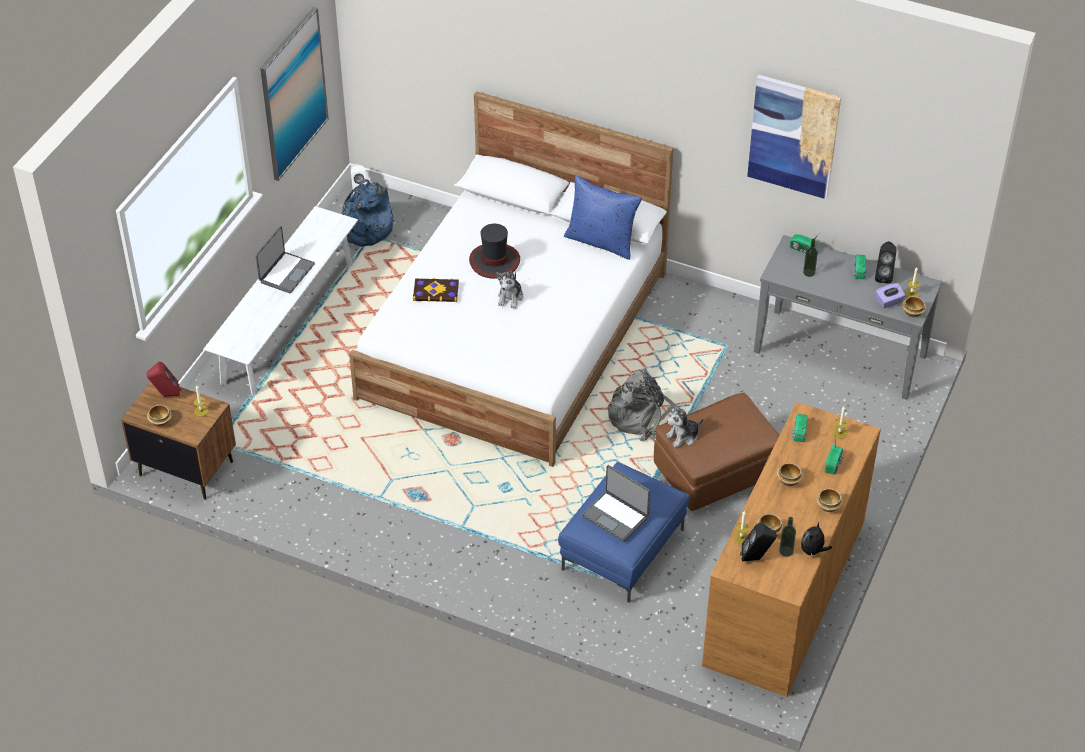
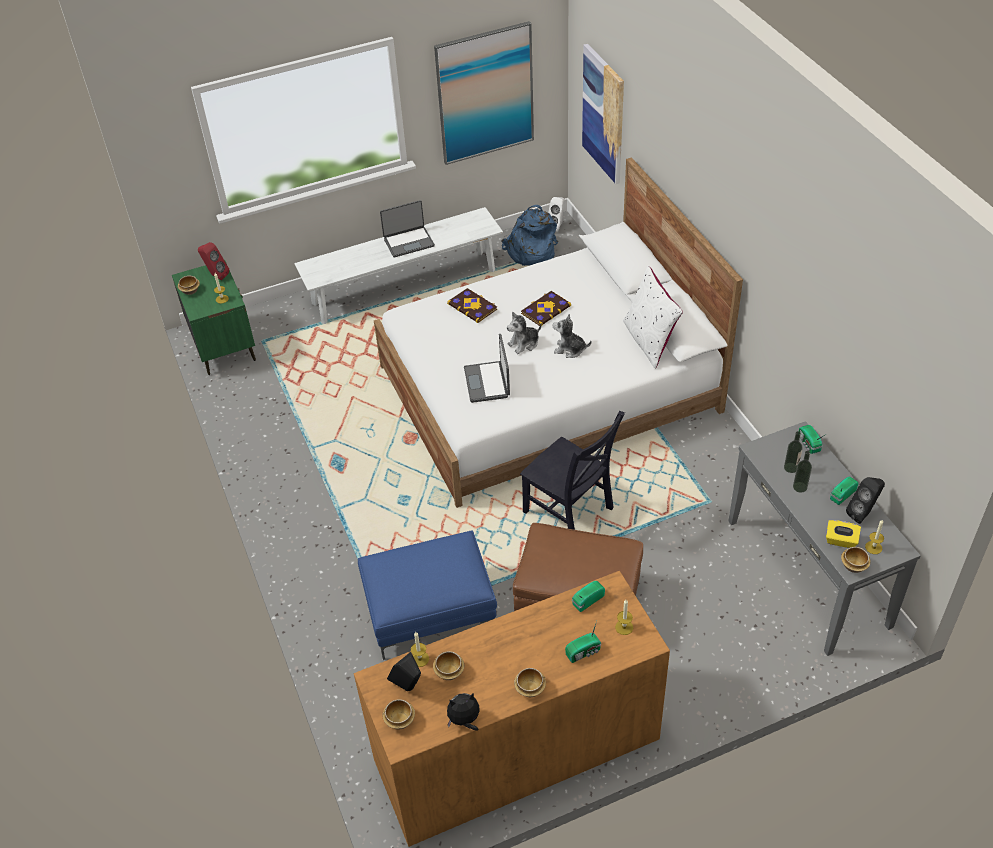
camera: 45 degrees right, 0 degrees up
brown nightstand [121,382,236,500] -> green nightstand [172,260,256,375]
hat [469,224,520,279] -> book [521,291,571,326]
blue pillow [564,176,642,260] -> white pillow [623,266,683,369]
laptop [582,465,650,542] -> laptop moved to [464,334,510,403]
grey backpack [608,370,679,441] -> black chair [520,411,625,530]
plush toy [666,404,704,448] -> plush toy moved to [553,314,591,358]
picture [747,75,841,199] -> picture moved to [582,44,624,184]
bowl [777,463,803,486] -> bowl moved to [382,699,415,730]
bottle [779,517,796,557] -> bottle moved to [793,451,812,493]
purple tissue box [875,283,906,308] -> yellow tissue box [826,520,861,548]

